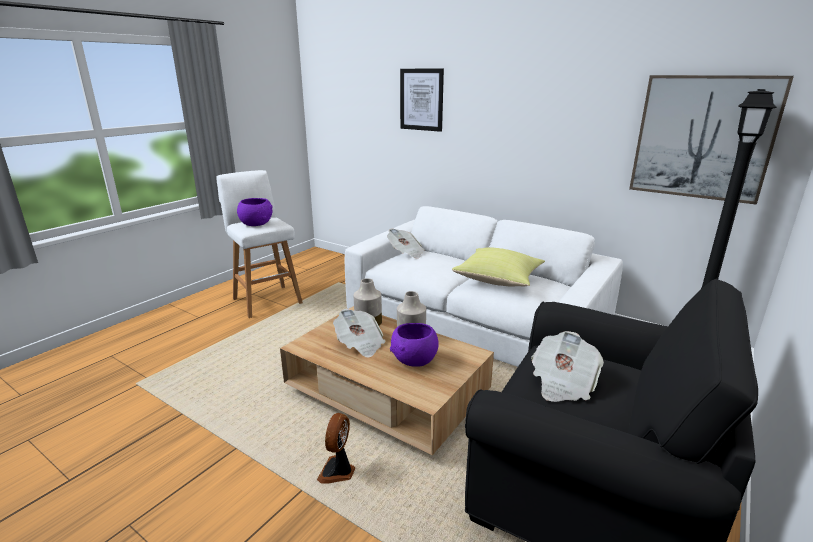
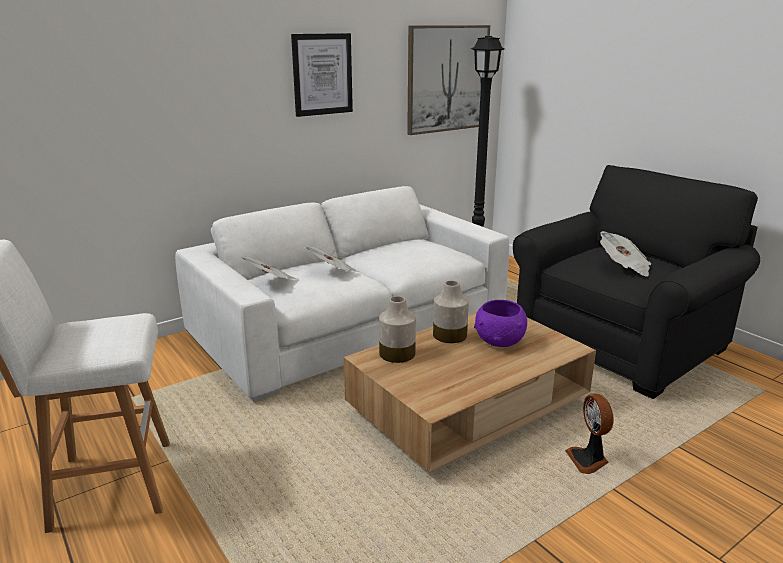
camera: 70 degrees left, 0 degrees up
purple bowl [237,198,273,226] -> none
fan [317,413,356,484] -> fan turned 45 degrees clockwise [565,393,613,474]
newspaper [333,309,386,358] -> newspaper moved to [304,246,360,272]
picture [400,69,444,132] -> picture moved to [291,33,353,117]
yellow pillow [452,247,545,287] -> none

